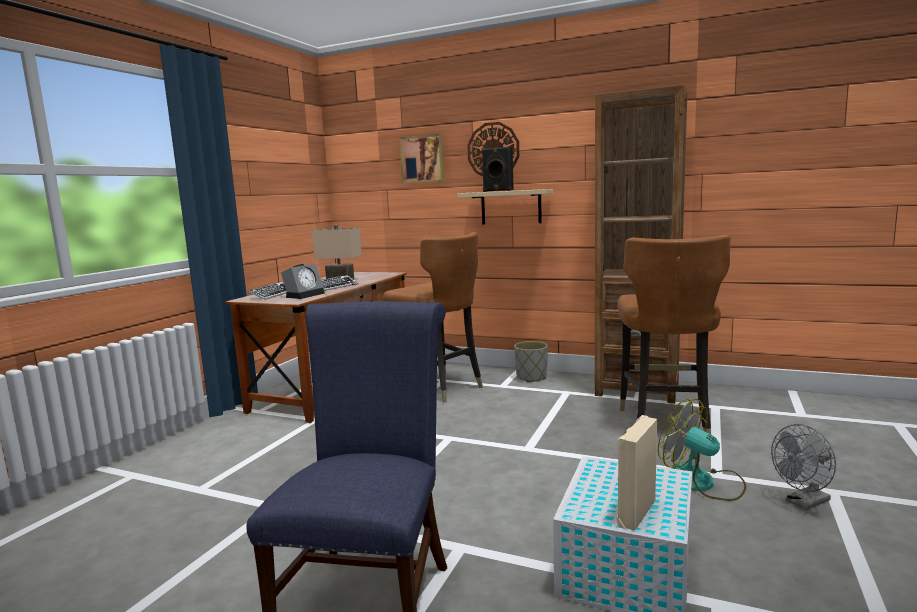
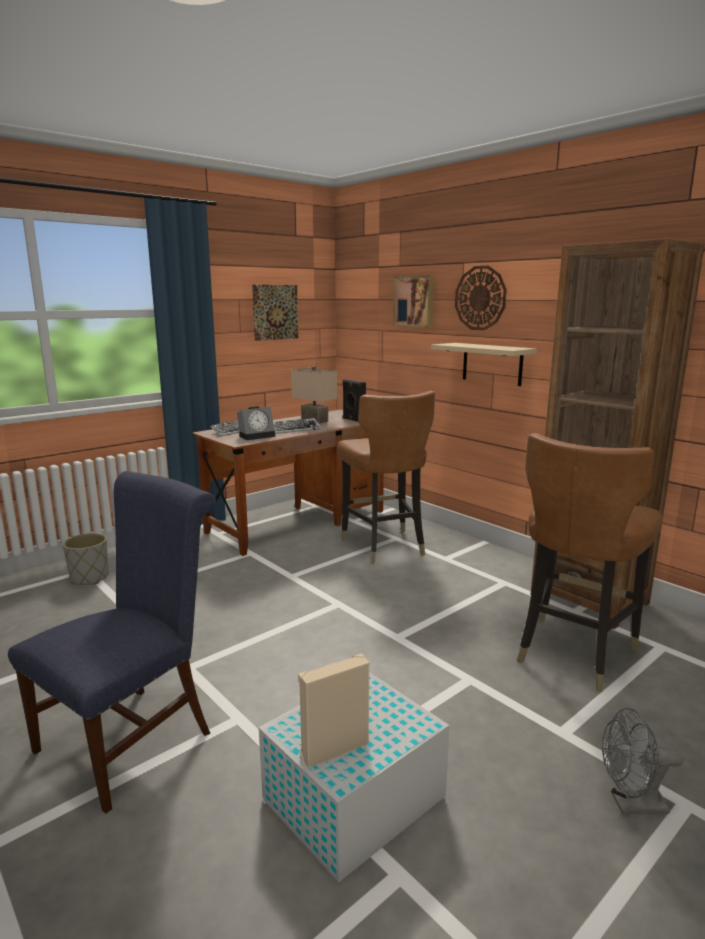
camera: 25 degrees right, 5 degrees up
black speaker [481,146,514,192] -> black speaker moved to [343,379,366,422]
grey planter [514,341,548,383] -> grey planter moved to [63,533,109,585]
fan [658,399,746,501] -> none
none -> picture [252,285,298,341]

